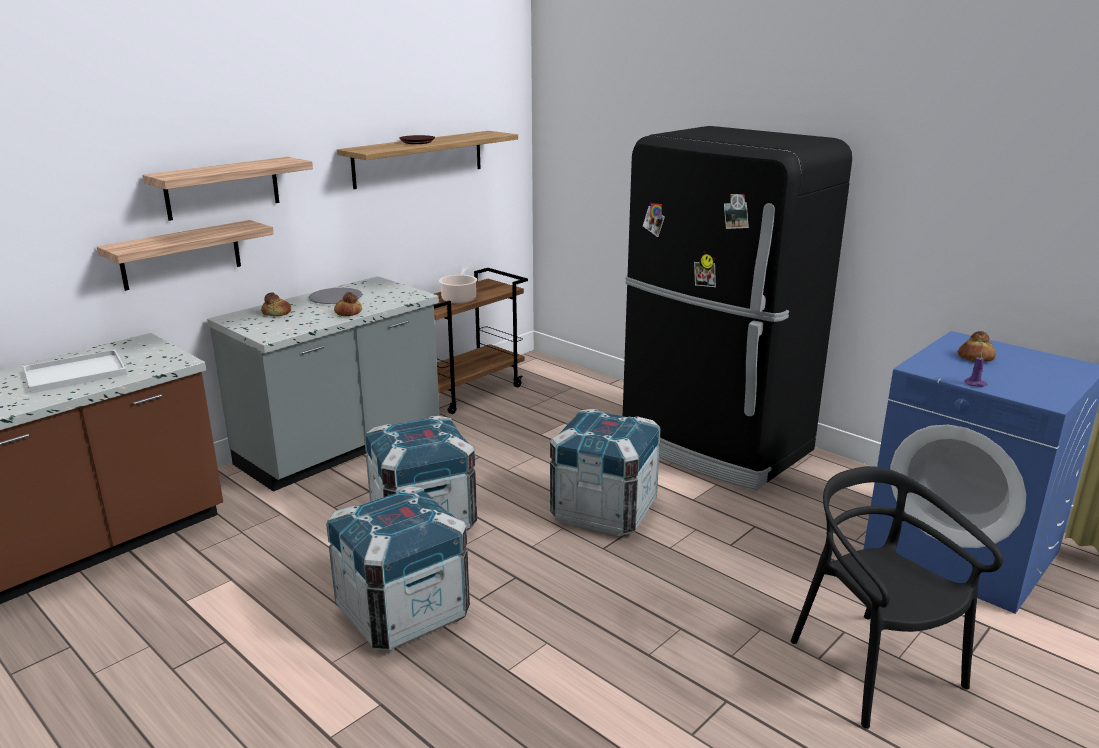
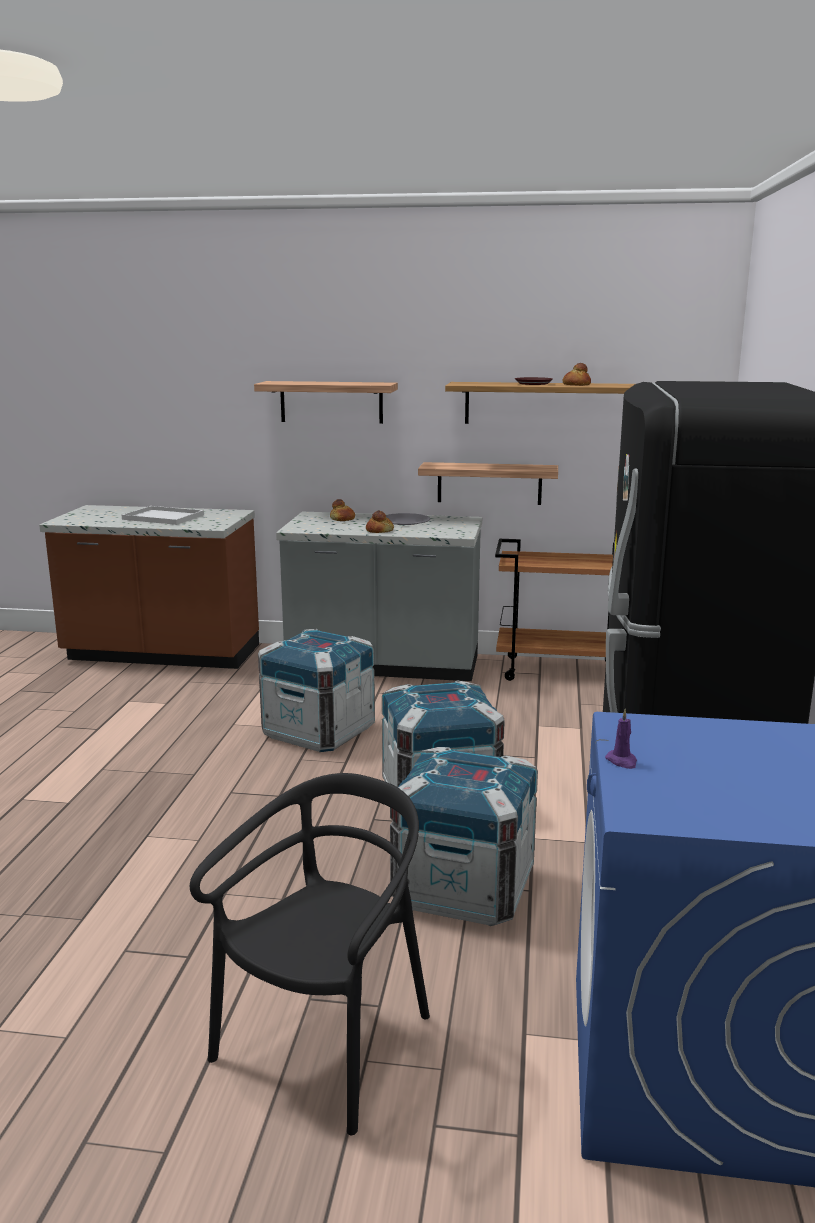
camera: 55 degrees right, 5 degrees down
shelf [97,220,274,291] -> shelf moved to [418,462,558,505]
crate [326,487,470,651] -> crate moved to [390,747,538,926]
cooking pot [439,266,478,304] -> none
bread [958,331,996,362] -> bread moved to [563,363,591,386]

